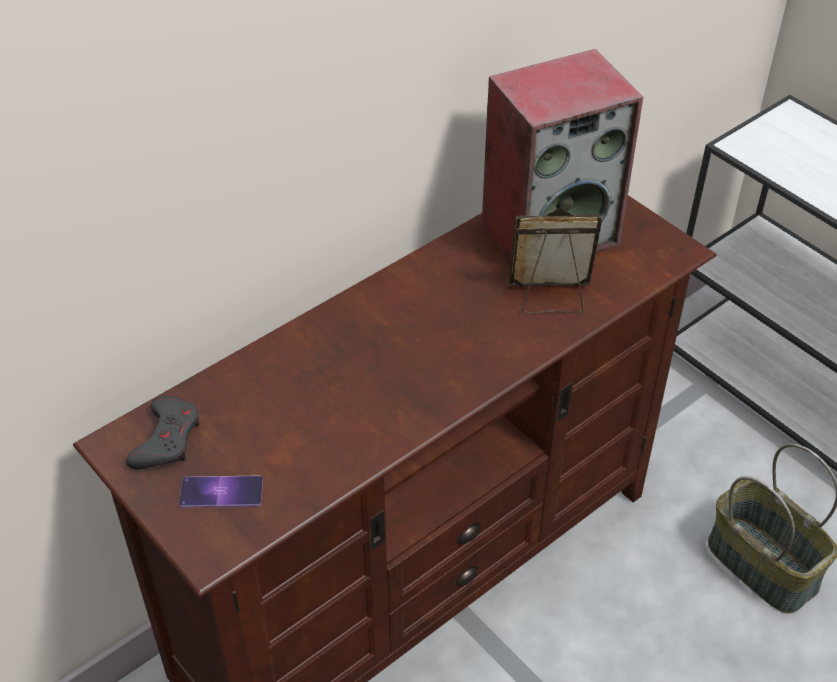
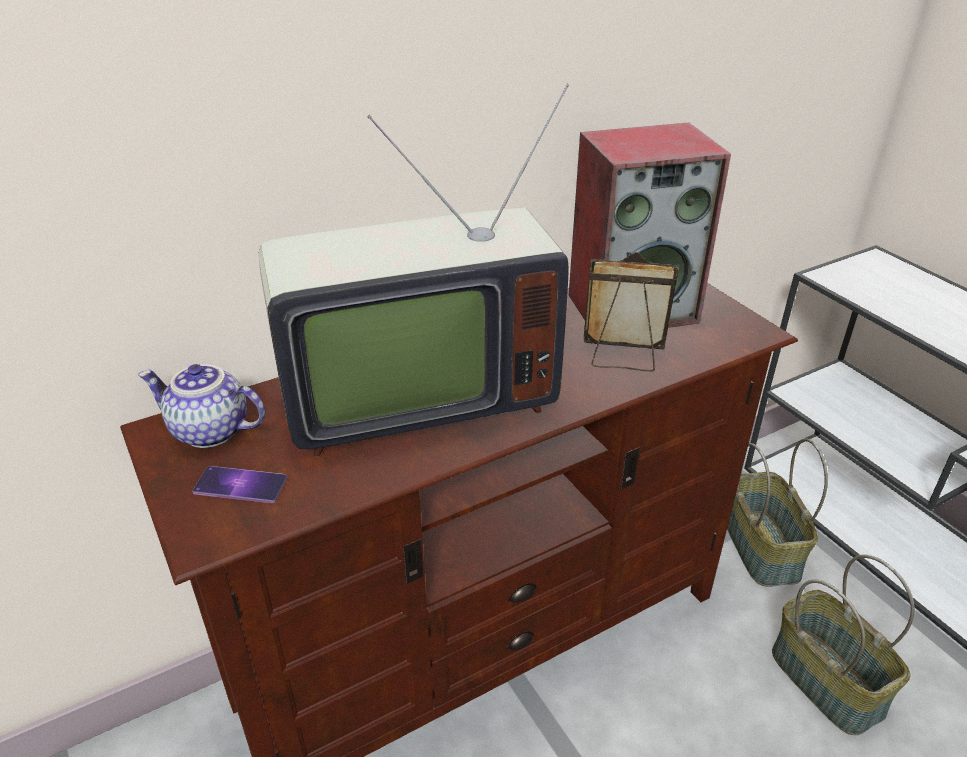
camera: 10 degrees right, 10 degrees down
grey game controller [126,396,199,470] -> teapot [138,364,265,448]
none -> television [258,84,569,456]
none -> basket [727,438,828,587]

